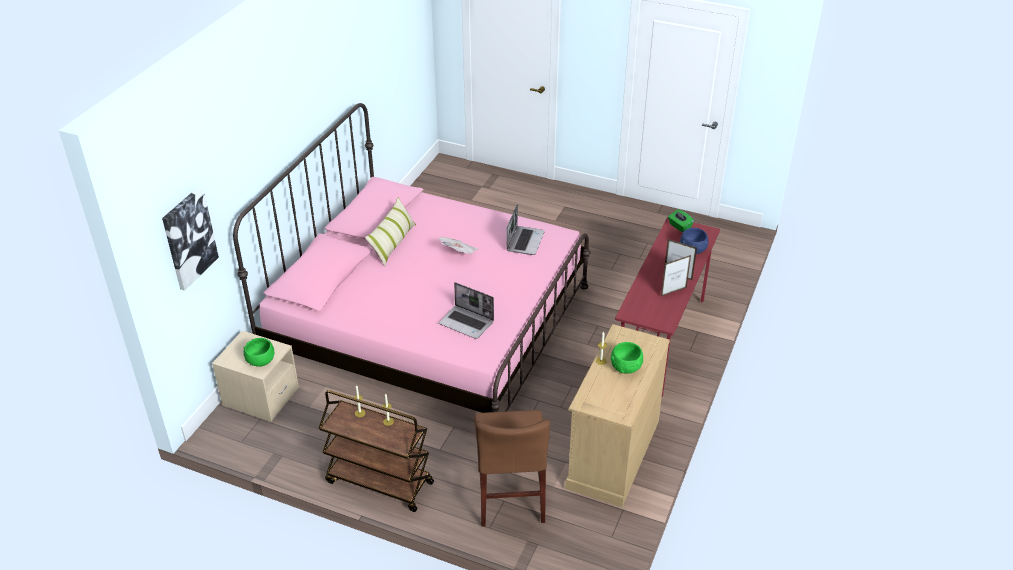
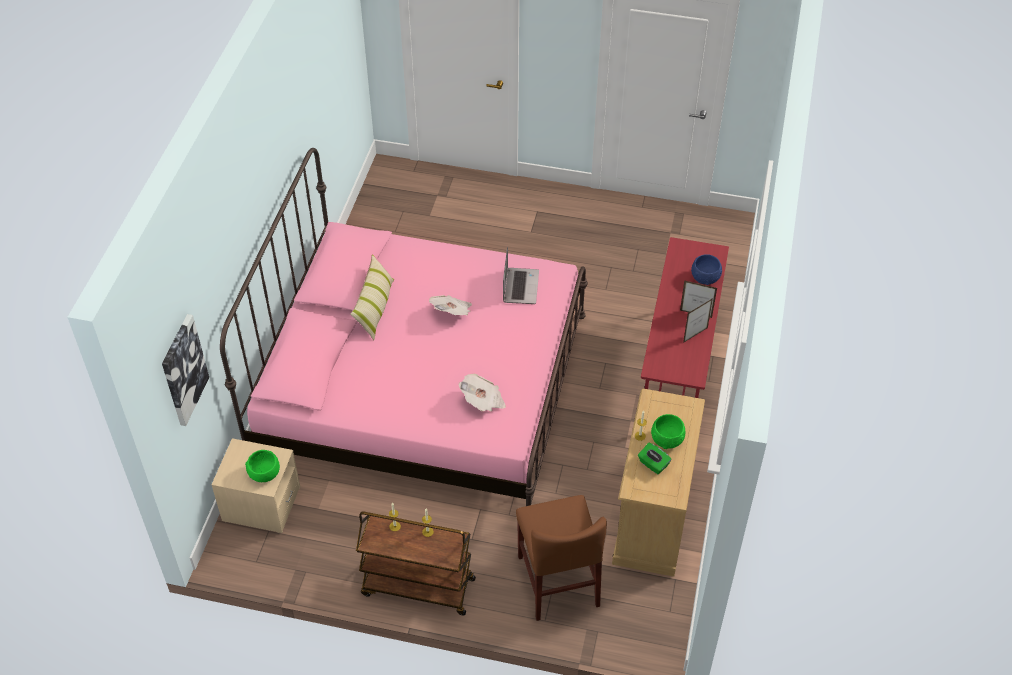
camera: 10 degrees left, 10 degrees up
laptop [438,282,494,339] -> newspaper [459,374,506,412]
green tissue box [668,209,694,232] -> green tissue box moved to [638,443,671,474]

